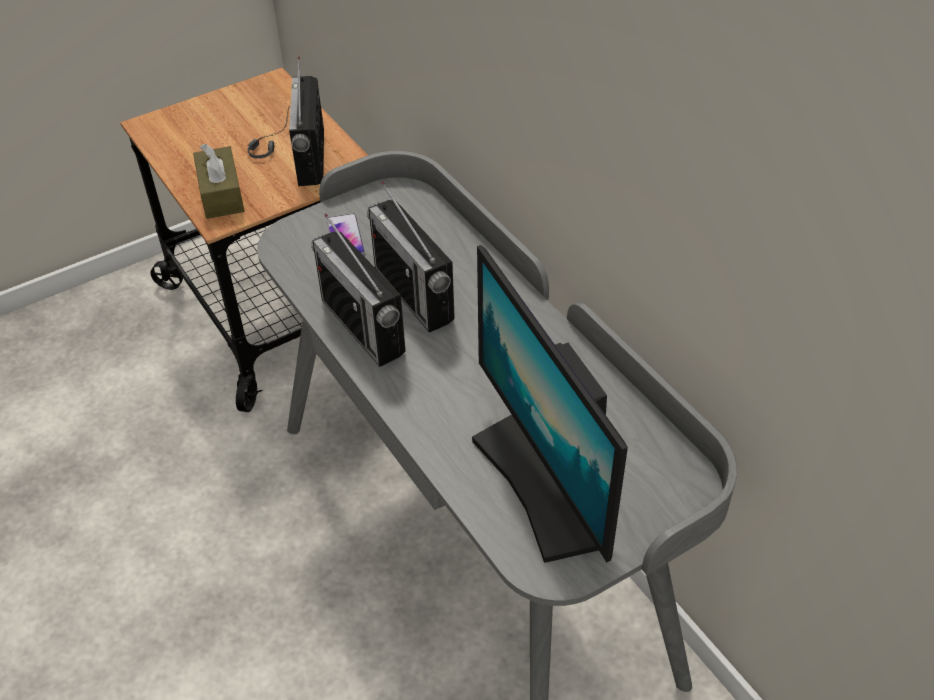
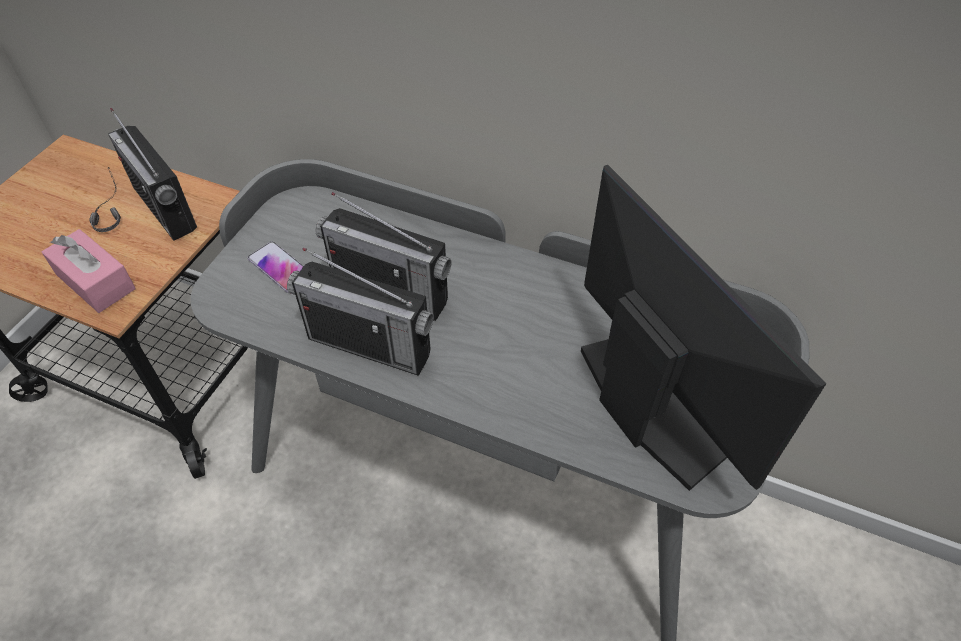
camera: 35 degrees left, 5 degrees up
brown tissue box [193,144,245,219] -> pink tissue box [42,229,136,313]
monitor [472,245,628,563] -> monitor turned 150 degrees counterclockwise [581,165,826,491]

